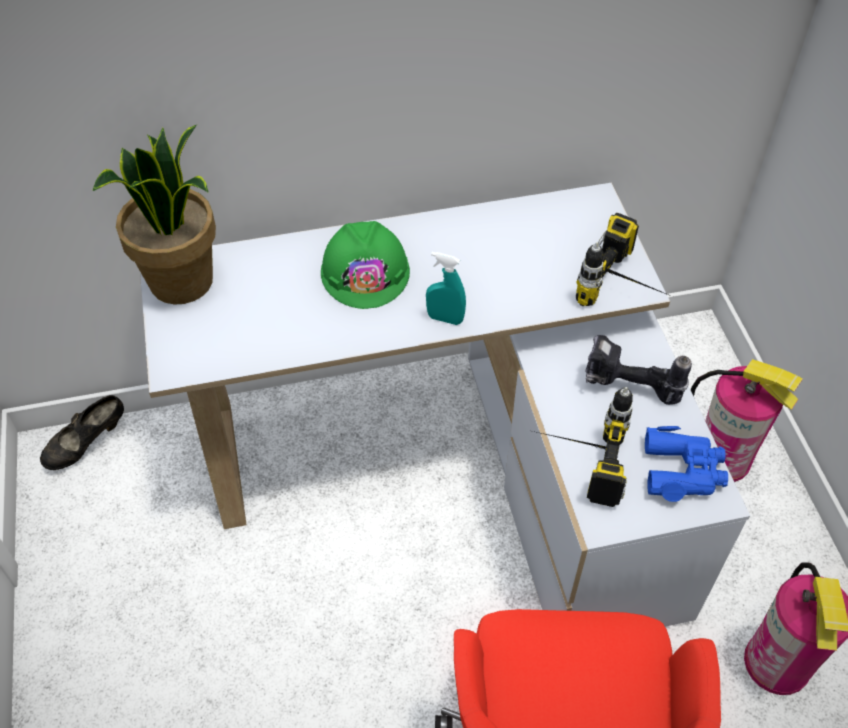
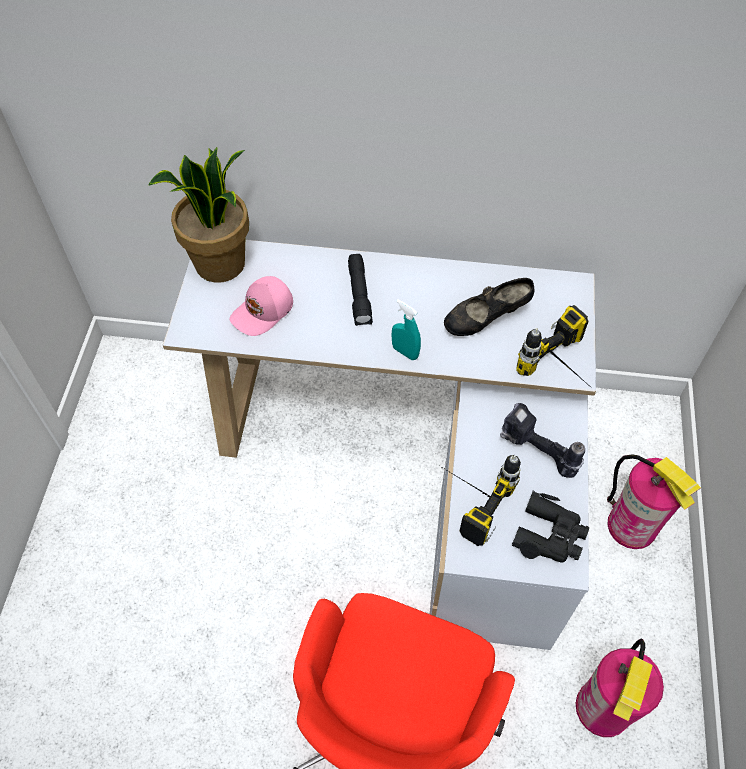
camera: 20 degrees right, 5 degrees up
black shoe [40,395,124,470] -> black shoe moved to [444,278,535,336]
green hard hat [321,221,410,309] -> black flashlight [348,254,373,326]
blue binoculars [645,426,728,502] -> black binoculars [512,491,589,563]
none -> pink cap [230,276,293,336]

